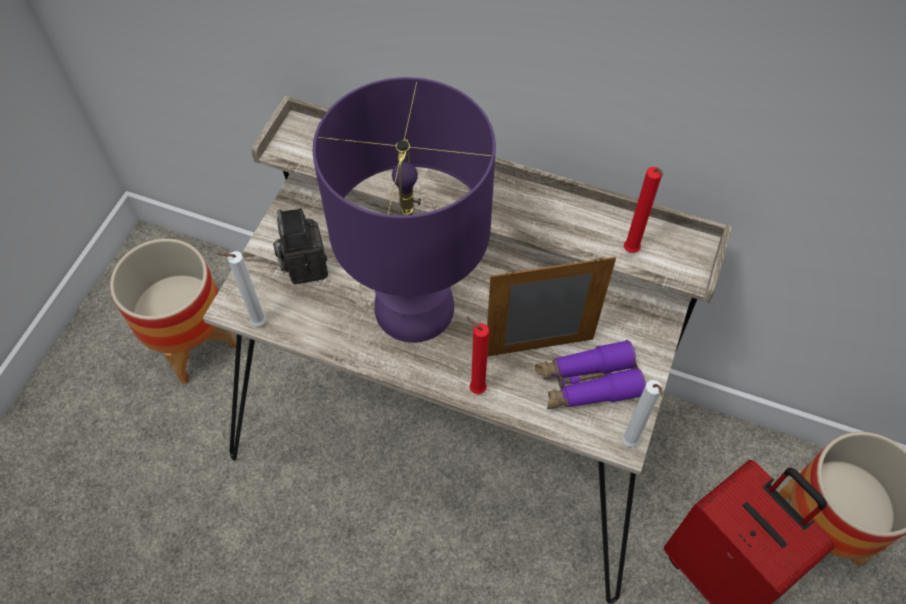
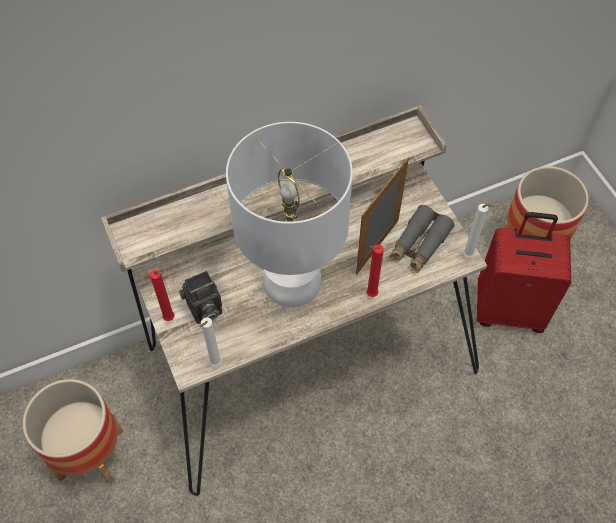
camera: 45 degrees left, 0 degrees up
camera [273,208,328,284] -> camera turned 60 degrees counterclockwise [179,271,222,324]
purple table lamp [313,77,496,343] -> white table lamp [226,122,353,307]
purple binoculars [535,340,646,409] -> grey binoculars [389,205,455,273]
red candle [624,167,663,253] -> red candle moved to [150,270,175,321]

